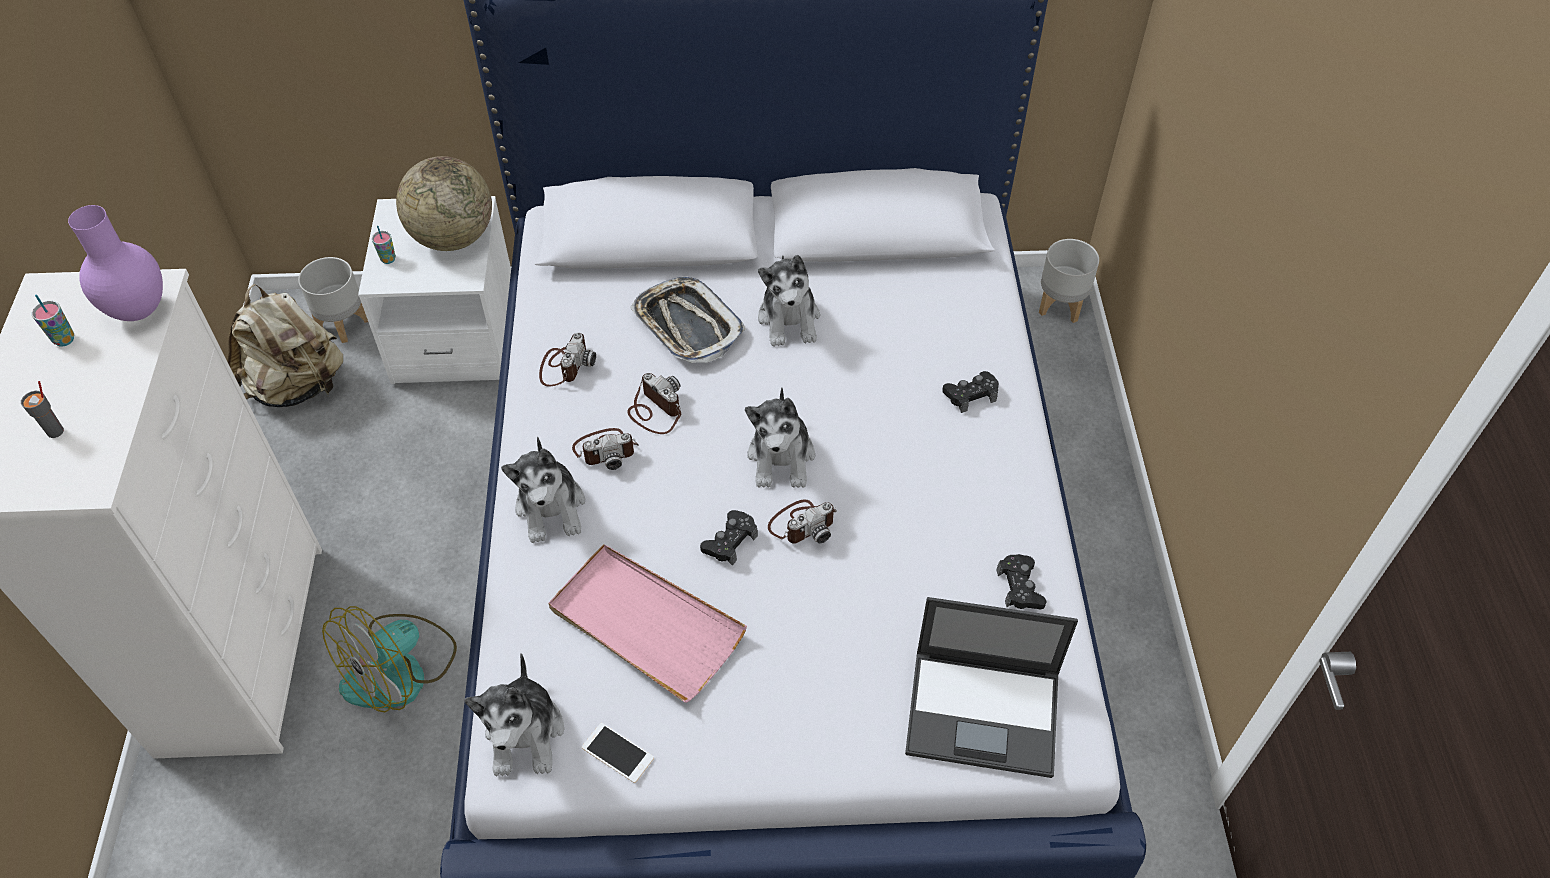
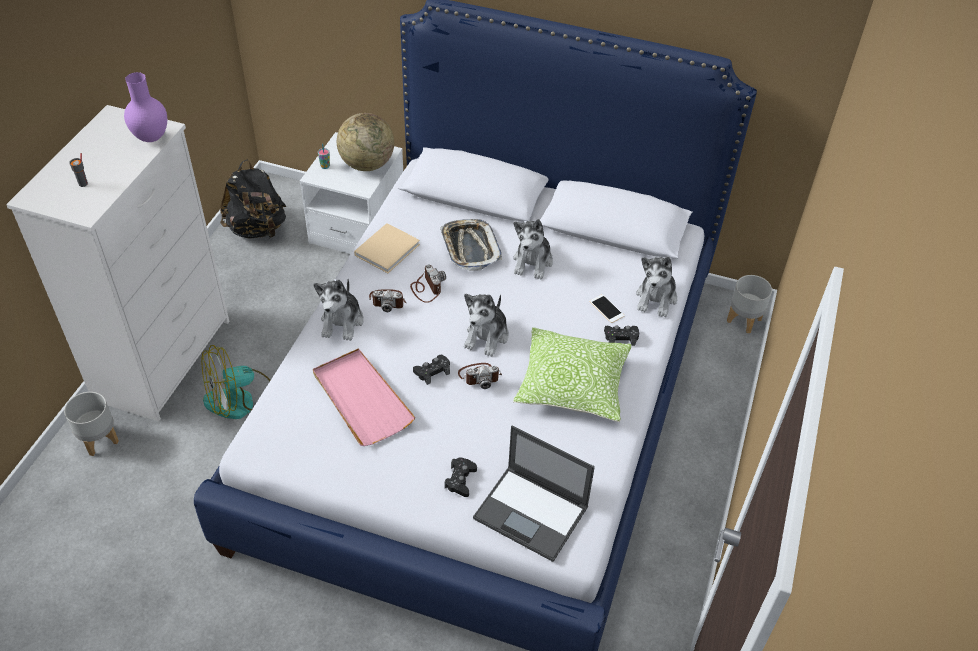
camera: 20 degrees right, 5 degrees down
cup [32,295,74,347] -> none
beige backpack [227,284,343,407] -> black backpack [220,160,286,239]
grey planter [298,257,368,343] -> grey planter moved to [64,392,119,456]
plush toy [464,653,564,776] -> plush toy moved to [636,256,677,317]
camera [539,333,596,387] -> beige book [354,223,420,273]
phone [582,723,654,783] -> phone moved to [589,294,625,323]
black game controller [996,554,1046,609] -> black game controller moved to [444,457,477,497]
none -> pillow [513,327,631,422]

